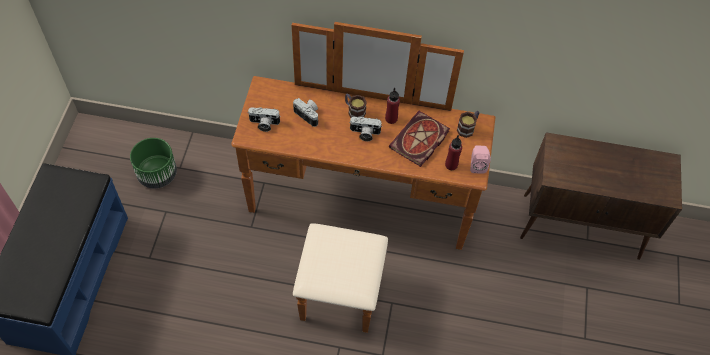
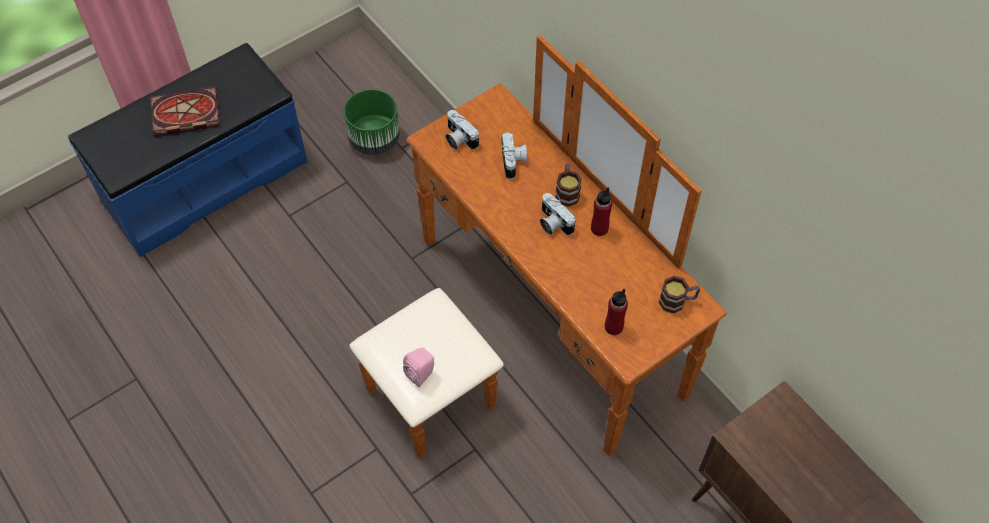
camera: 45 degrees right, 0 degrees up
book [389,111,450,167] -> book moved to [150,86,221,136]
pink speaker [470,145,491,174] -> pink speaker moved to [403,348,434,387]

